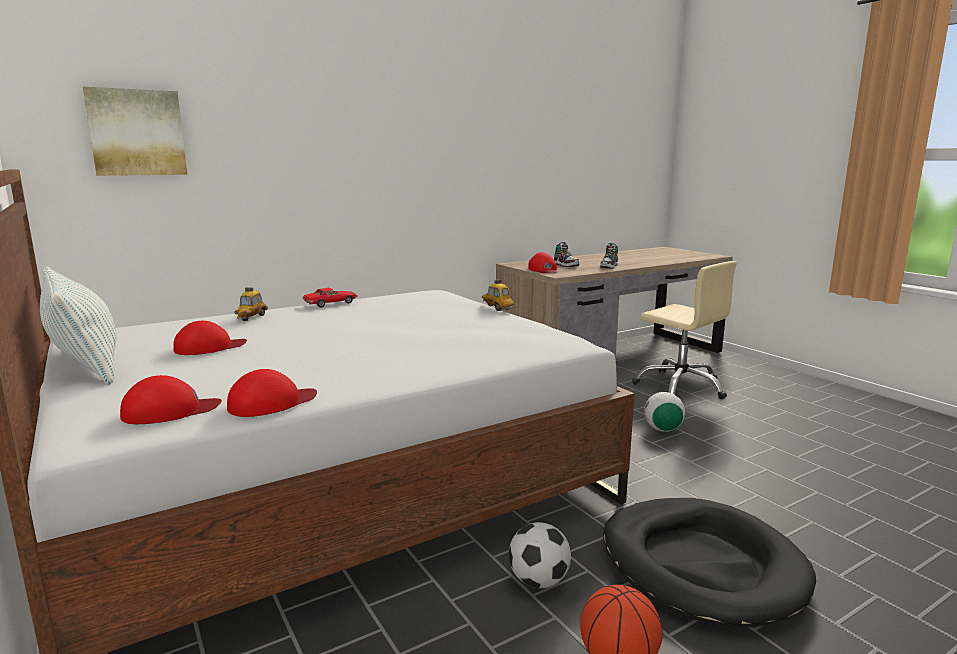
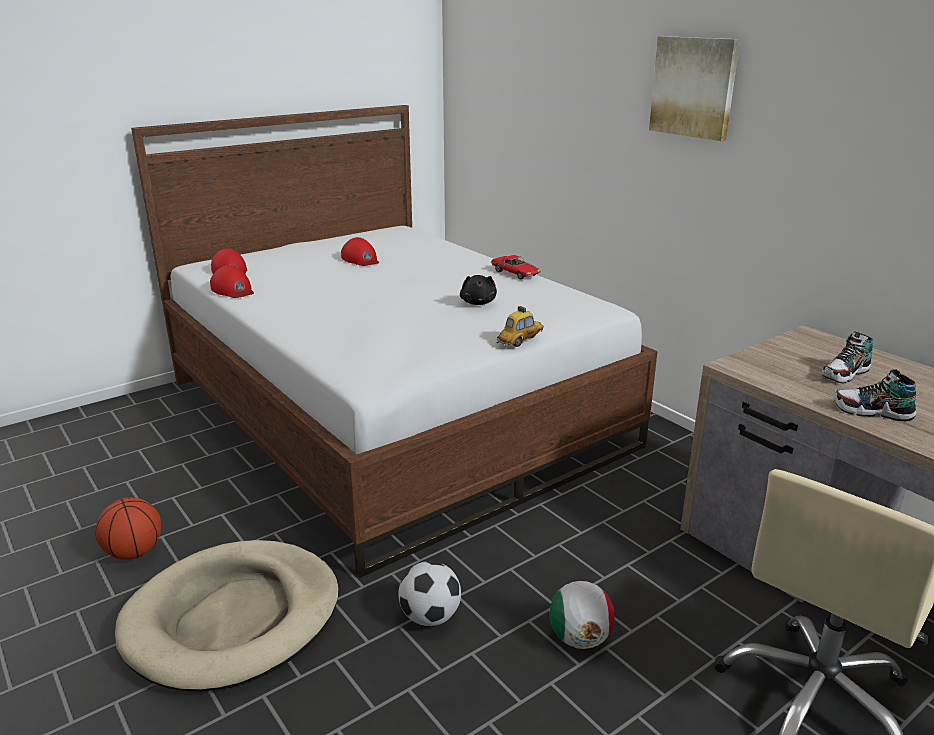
camera: 85 degrees right, 10 degrees up
pillow [40,267,117,385] -> none
picture [83,86,187,176] -> picture moved to [649,36,740,141]
toy car [234,287,268,321] -> none
football [509,522,571,588] -> football moved to [398,561,461,626]
red cap [528,252,557,273] -> none
black dog bed [603,498,816,627] -> beige dog bed [115,540,339,691]
none -> black plush toy [460,275,497,305]

